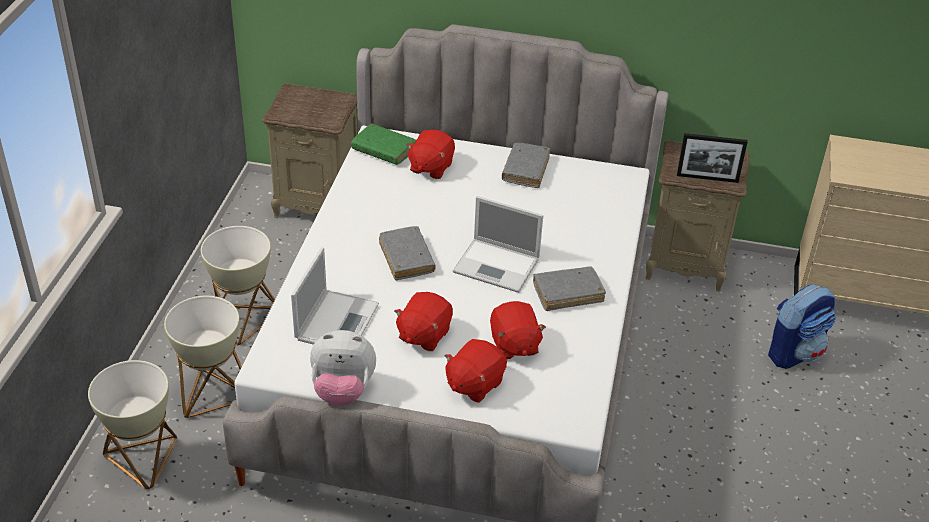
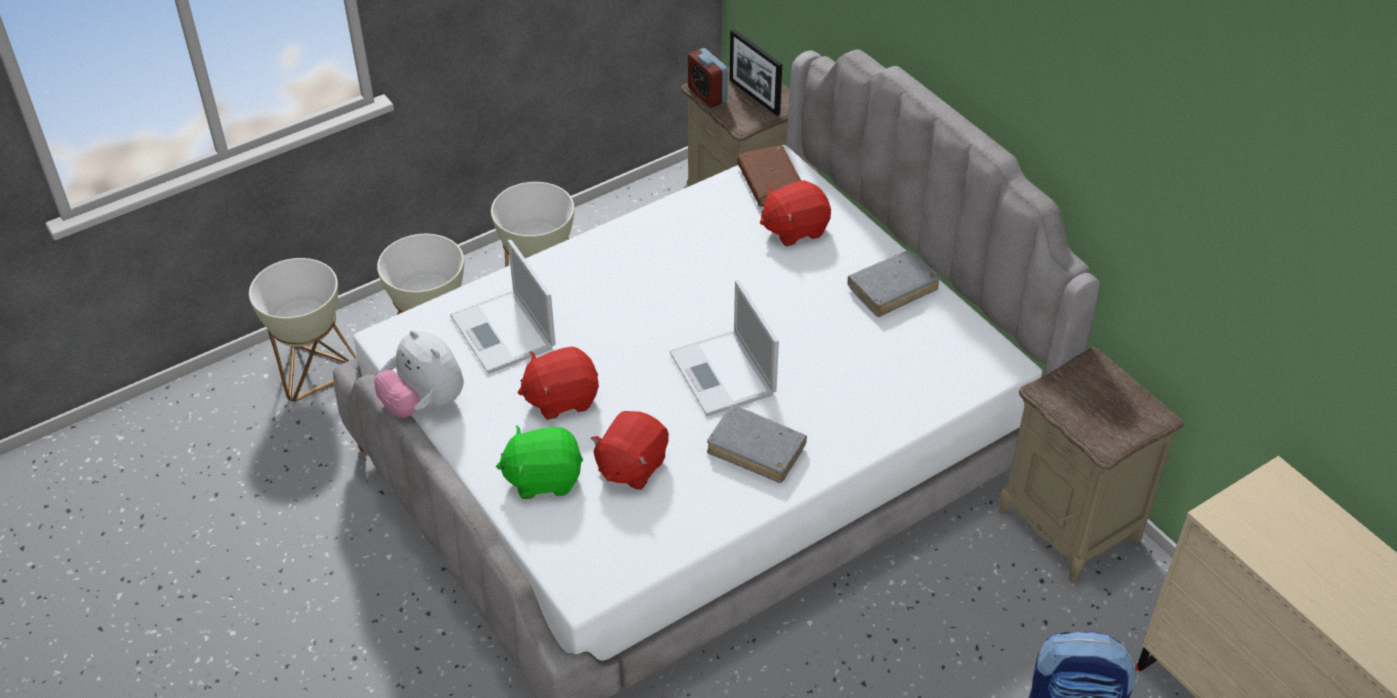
camera: 45 degrees right, 5 degrees up
laptop [291,247,379,345] -> laptop turned 90 degrees clockwise [450,240,556,374]
green book [351,123,416,165] -> brown book [737,146,801,207]
grey book [379,226,436,280] -> none
red plush toy [444,339,507,403] -> green plush toy [496,425,583,499]
picture frame [677,133,748,183] -> picture frame moved to [730,29,782,116]
none -> alarm clock [688,48,728,108]

